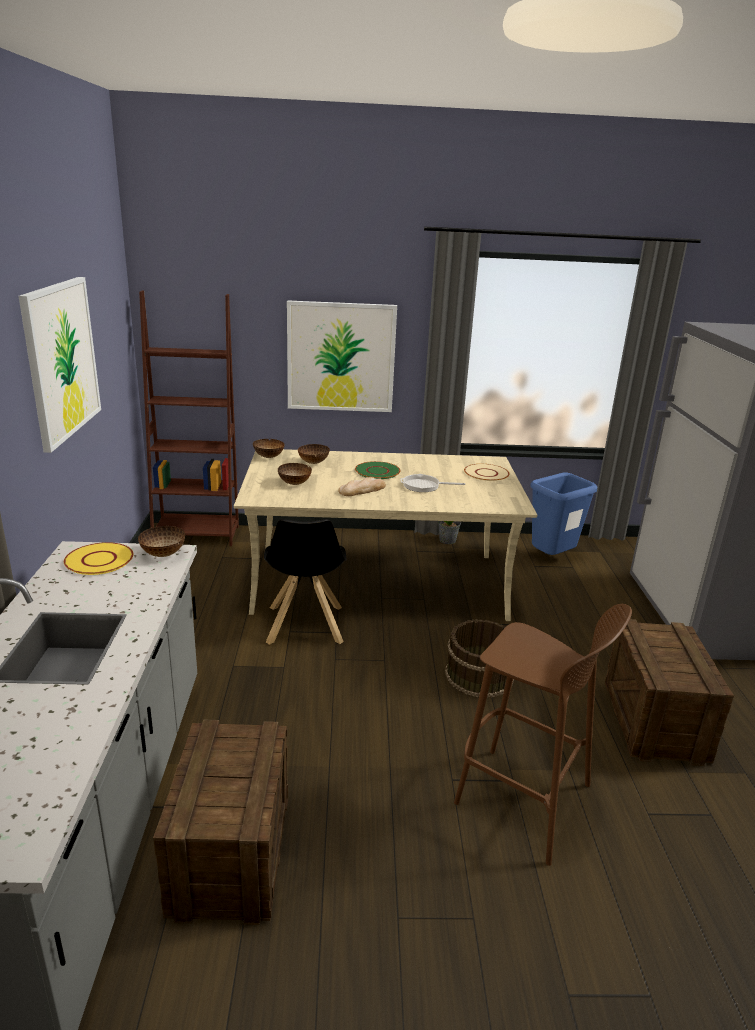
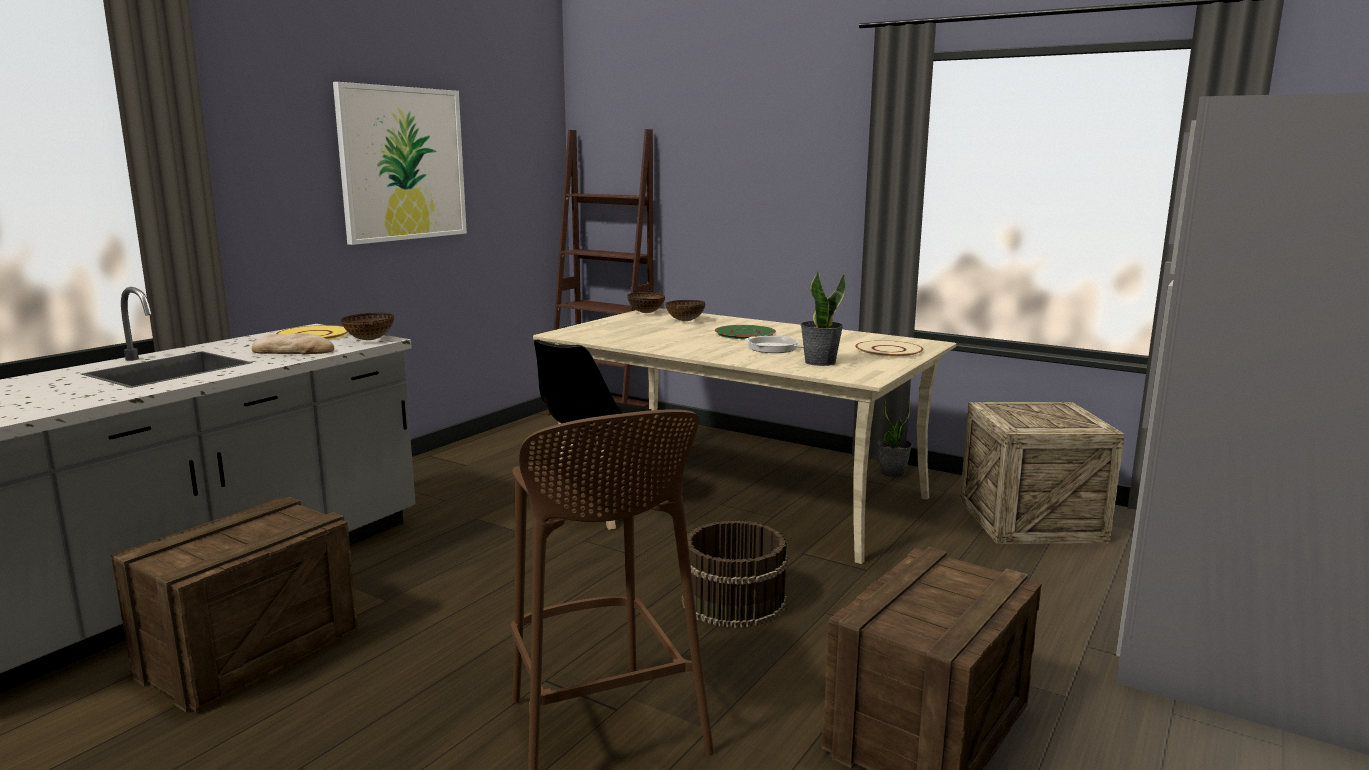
camera: 35 degrees right, 10 degrees down
bowl [278,463,312,485] -> none
picture [287,300,397,412] -> none
bread [338,477,386,496] -> bread moved to [252,333,334,355]
blue trash can [530,473,597,555] -> crate [960,402,1125,544]
none -> potted plant [800,271,846,366]

